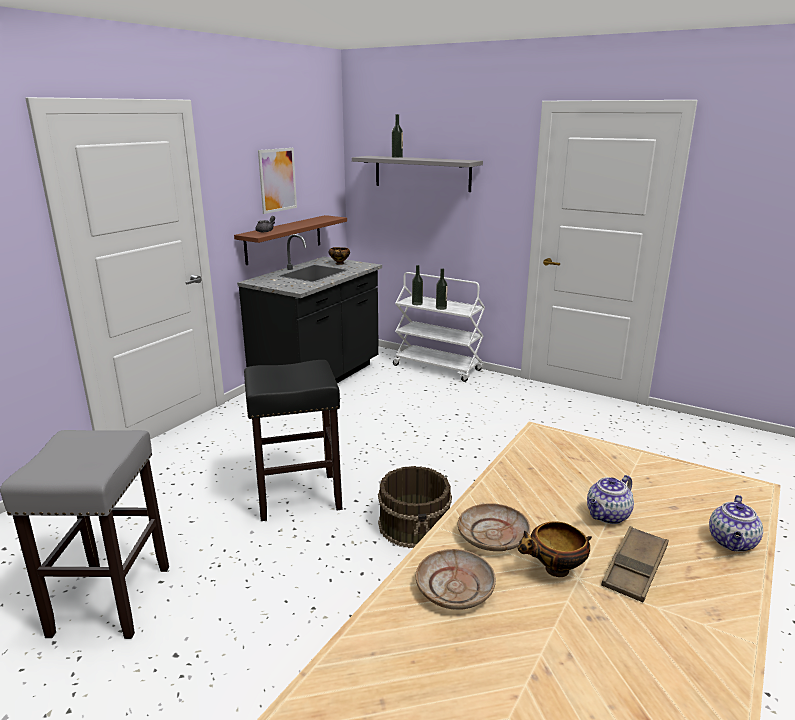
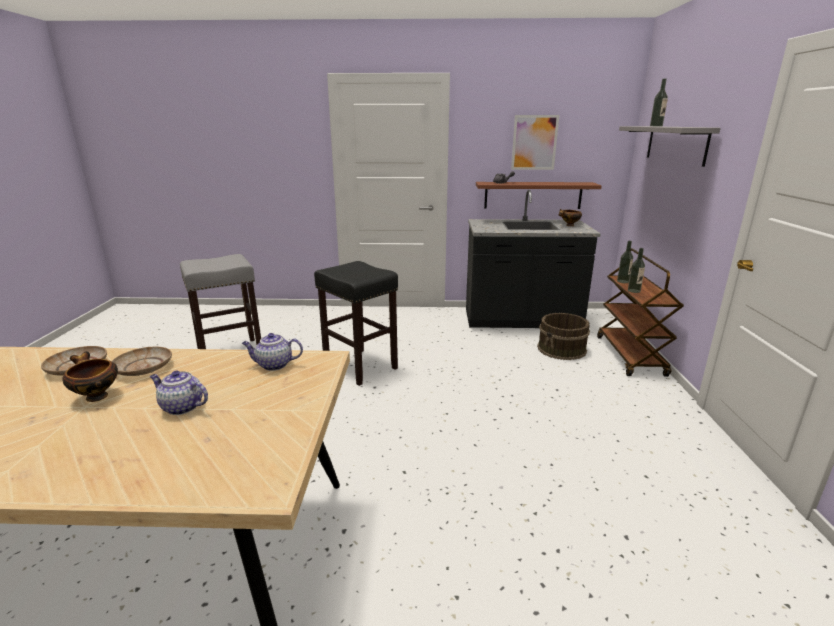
camera: 60 degrees right, 0 degrees up
brown bucket [378,466,452,548] -> brown bucket moved to [537,313,590,360]
white cart [393,272,485,382] -> brown cart [597,248,684,377]
brown tray [601,526,669,602] -> none
teapot [709,495,763,552] -> teapot moved to [242,333,303,371]

